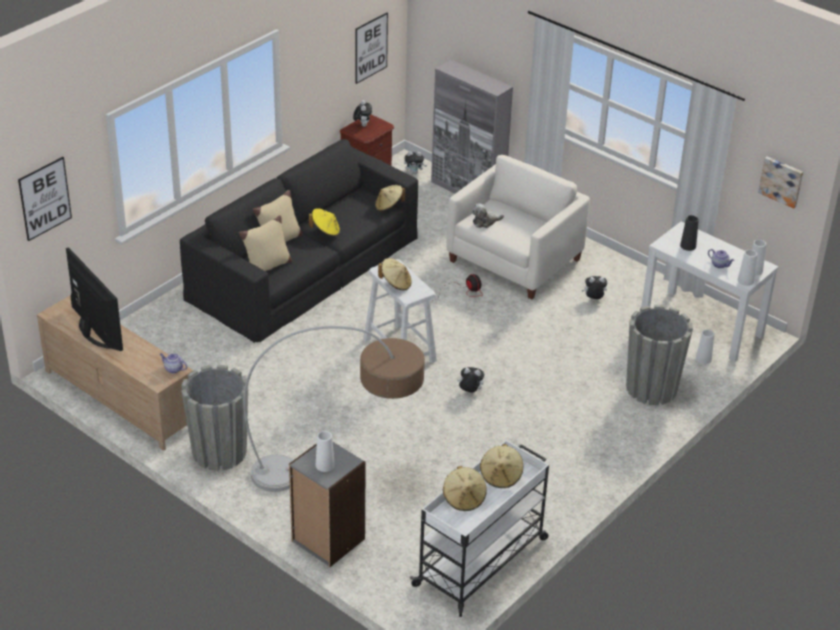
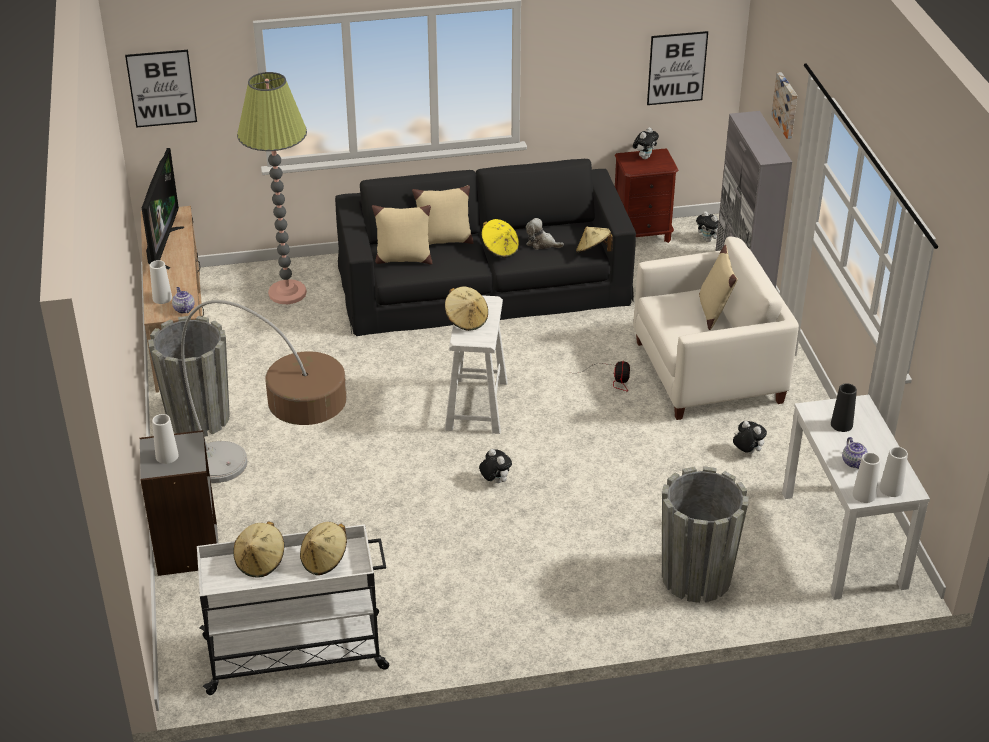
camera: 40 degrees right, 0 degrees up
plush toy [472,203,504,228] -> plush toy moved to [526,218,564,249]
white vase [696,330,714,364] -> white vase moved to [150,260,172,304]
picture [758,157,803,208] -> picture moved to [771,72,797,139]
none -> floor lamp [237,72,307,304]
none -> beige pillow [699,245,738,330]

